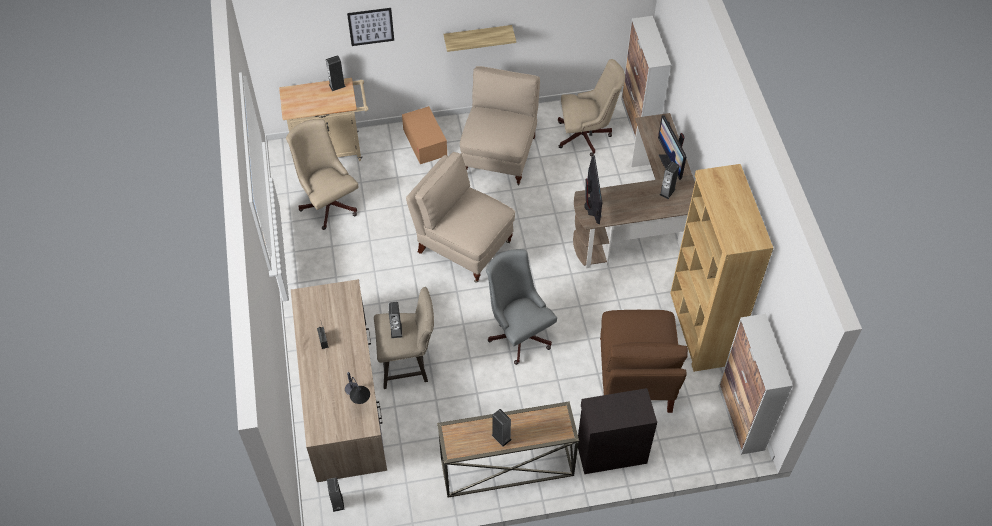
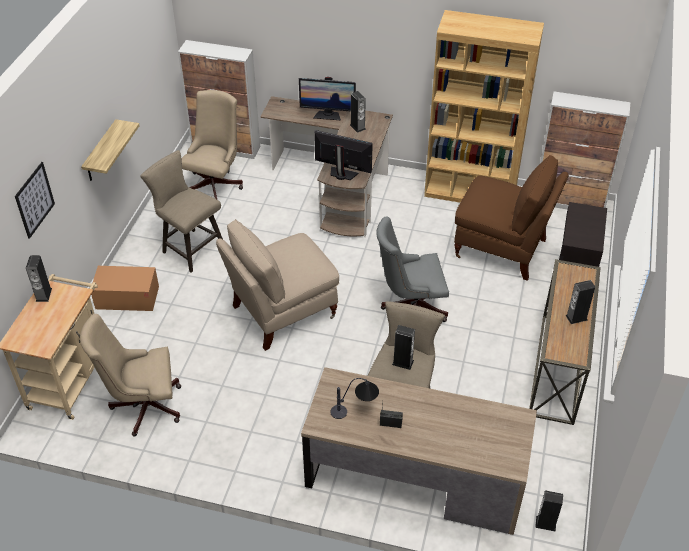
camera: 65 degrees left, 10 degrees down
table lamp [345,372,370,404] -> table lamp moved to [330,378,379,419]
beige chair [460,66,540,186] -> beige stool [140,150,223,273]

